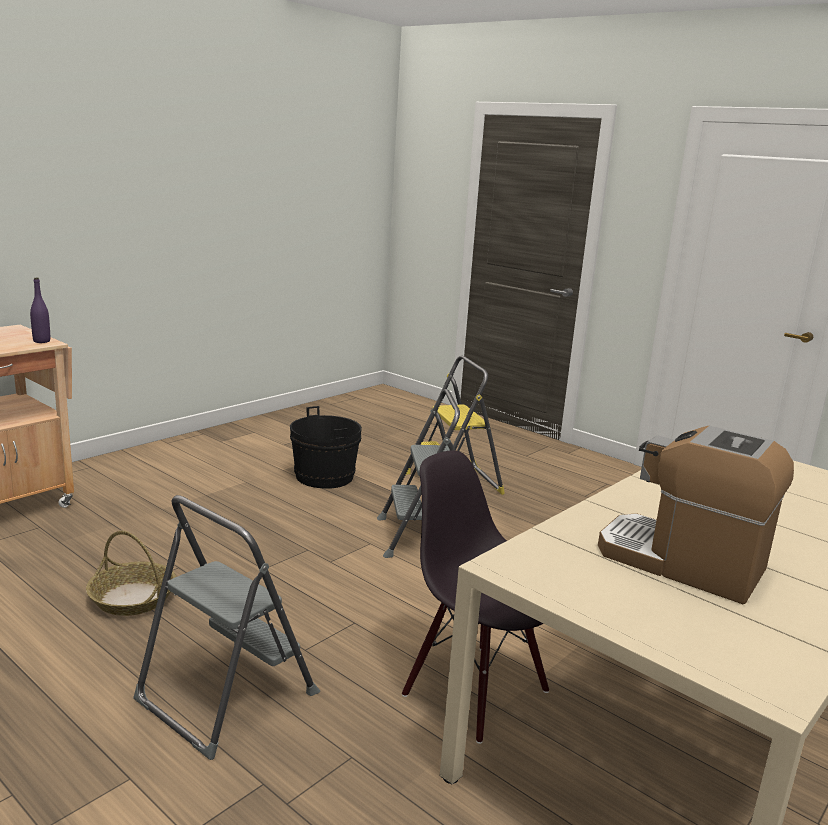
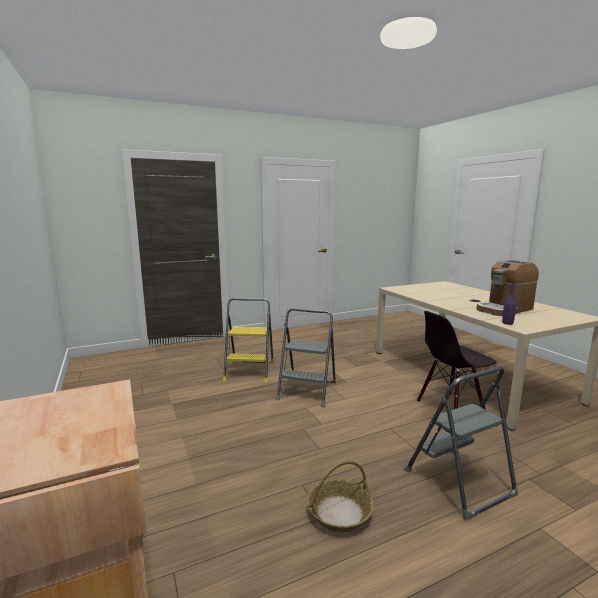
camera: 65 degrees left, 5 degrees down
purple bottle [30,278,50,343] -> purple bottle moved to [502,283,516,325]
black bucket [290,406,362,489] -> none

